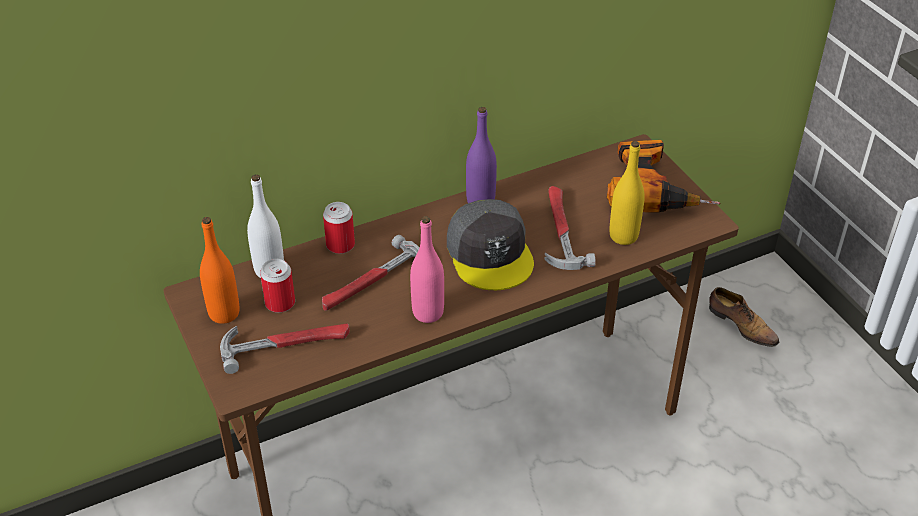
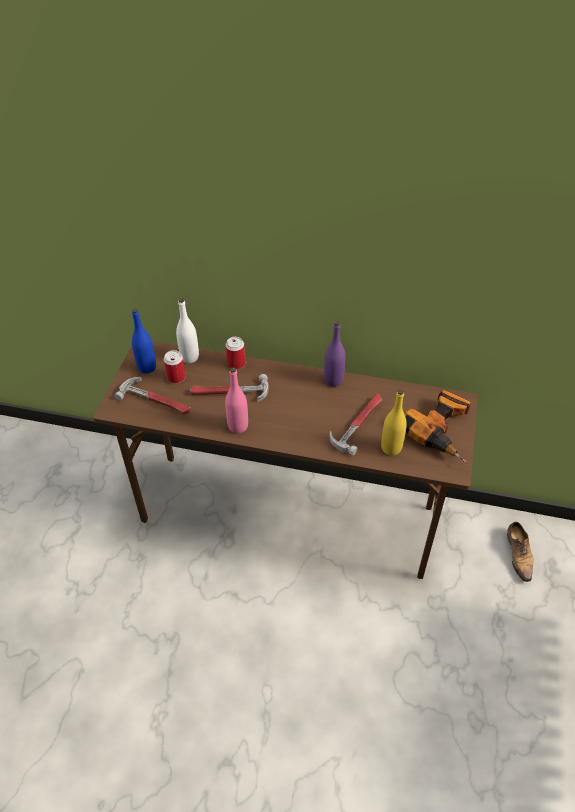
camera: 40 degrees right, 5 degrees up
orange bottle [200,217,240,324] -> blue bottle [132,308,156,374]
grey cap [447,199,534,290] -> none

